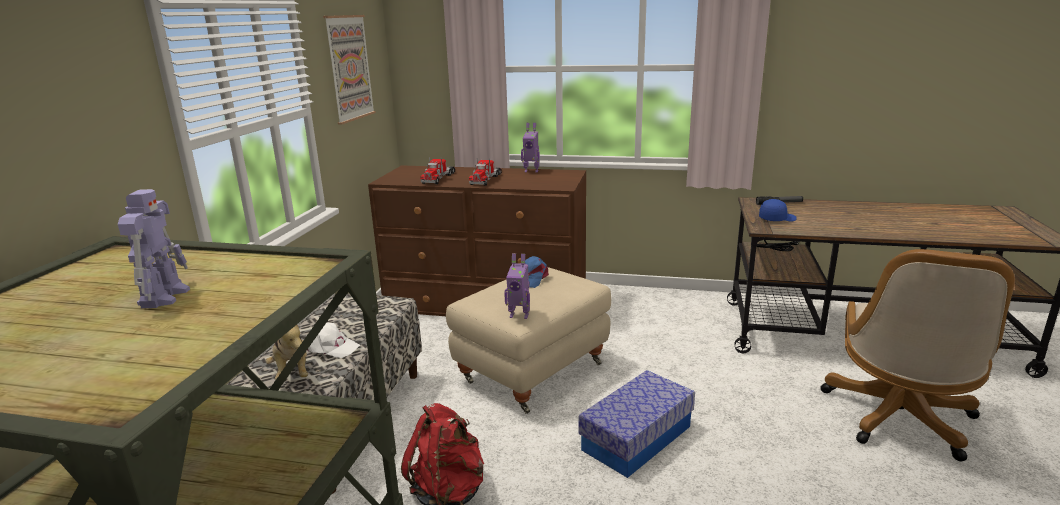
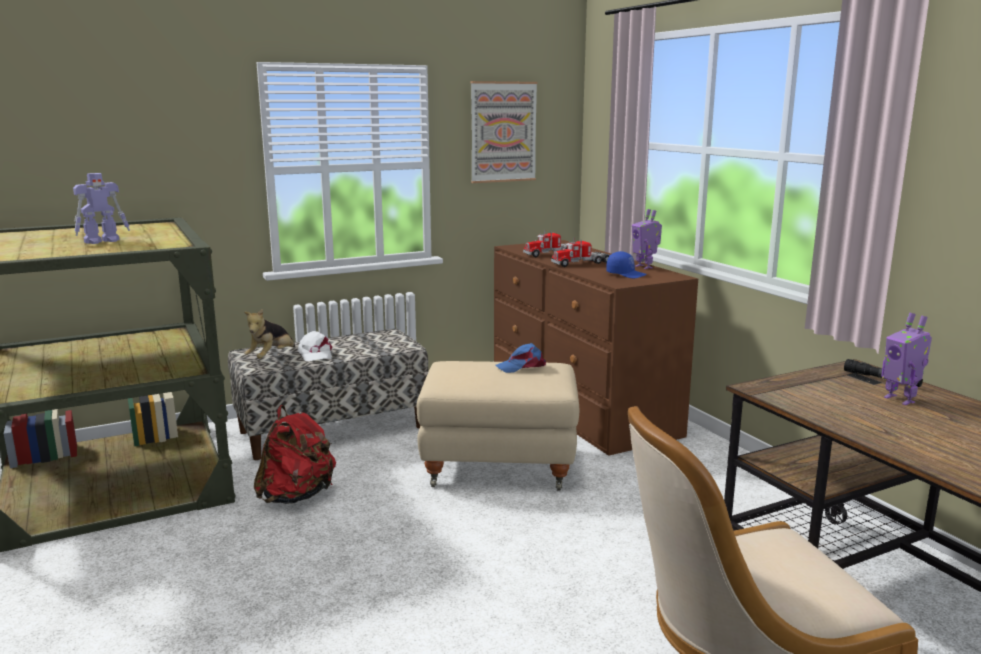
camera: 50 degrees right, 5 degrees down
toy robot [504,253,530,319] -> toy robot moved to [881,312,932,405]
storage box [579,370,695,478] -> none
blue cap [759,199,797,222] -> blue cap moved to [606,251,647,278]

